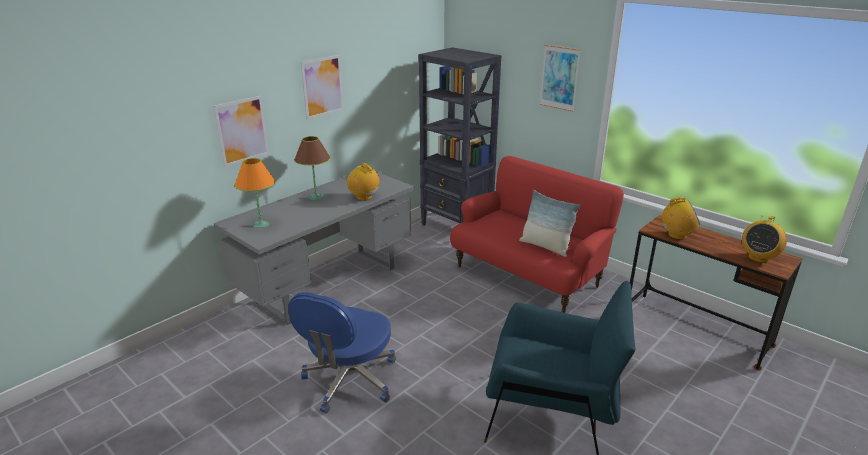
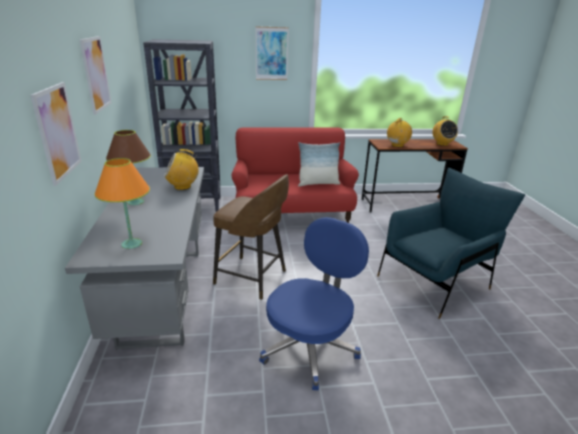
camera: 50 degrees left, 0 degrees up
blue office chair [288,292,396,414] -> blue office chair turned 120 degrees counterclockwise [259,217,369,390]
none -> brown stool [213,174,289,300]

